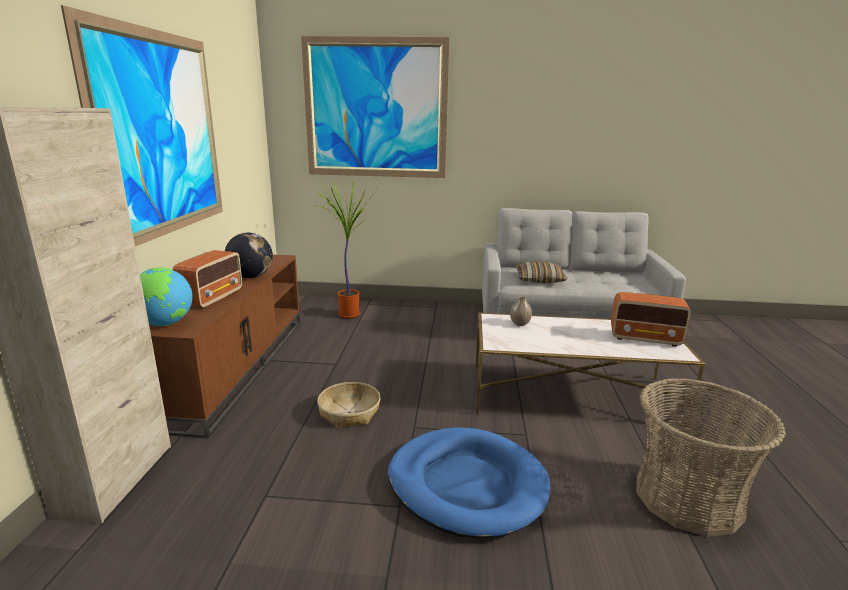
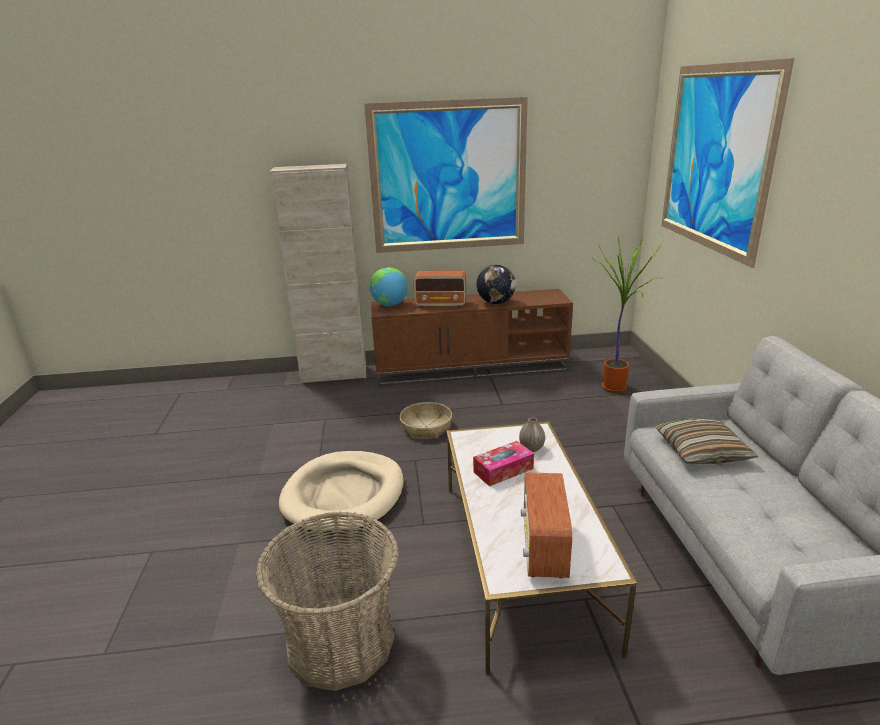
camera: 80 degrees right, 5 degrees up
blue dog bed [388,427,550,538] -> beige dog bed [279,451,404,534]
none -> tissue box [473,441,534,487]

